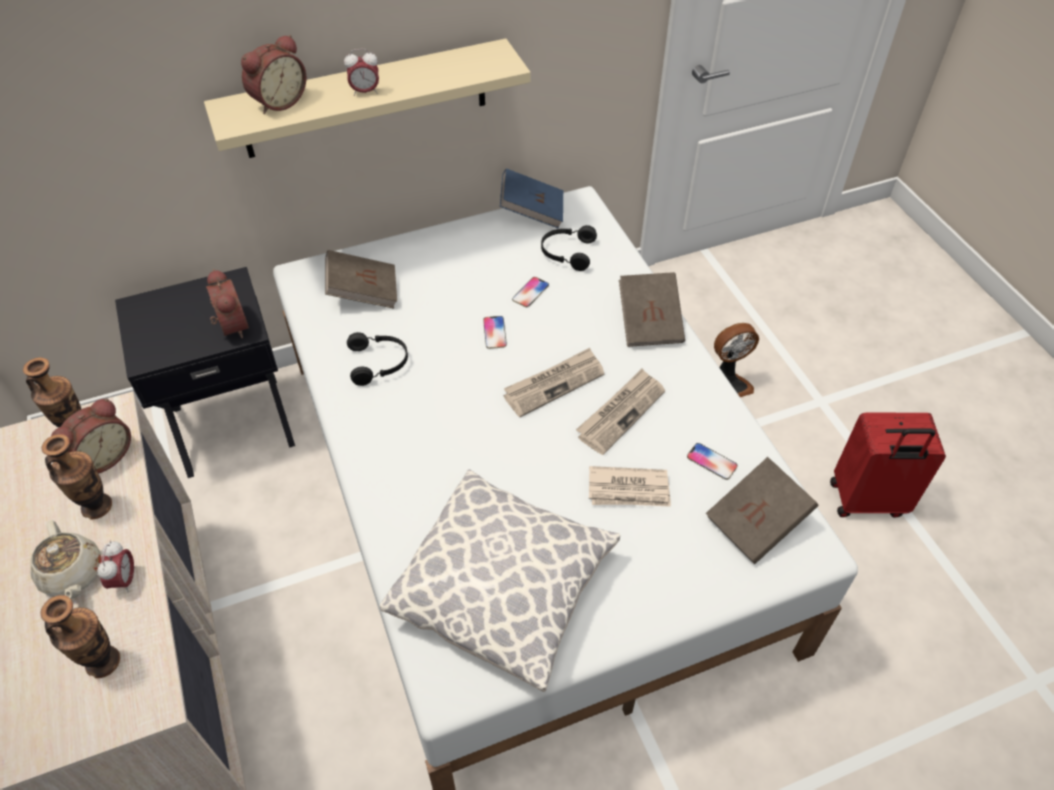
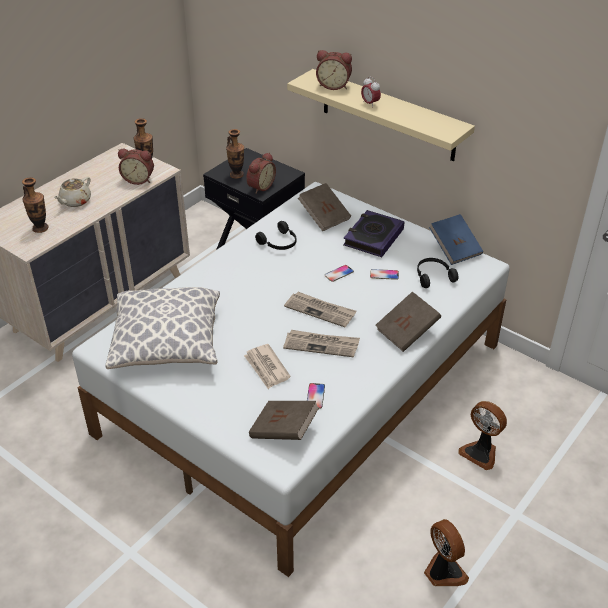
camera: 60 degrees right, 10 degrees down
vase [41,434,112,519] -> vase moved to [226,129,244,179]
alarm clock [97,541,135,593] -> none
red suitcase [830,413,946,518] -> fan [424,519,469,586]
none -> book [343,210,404,257]

